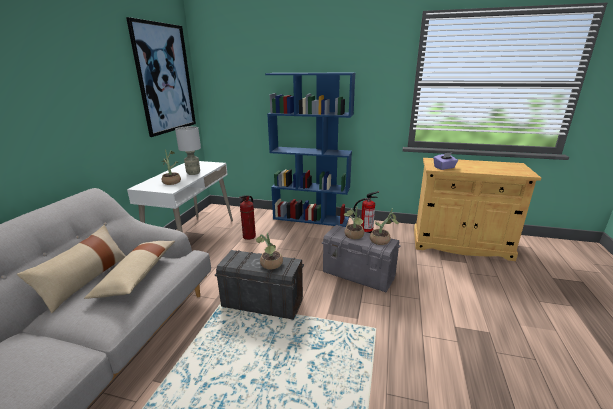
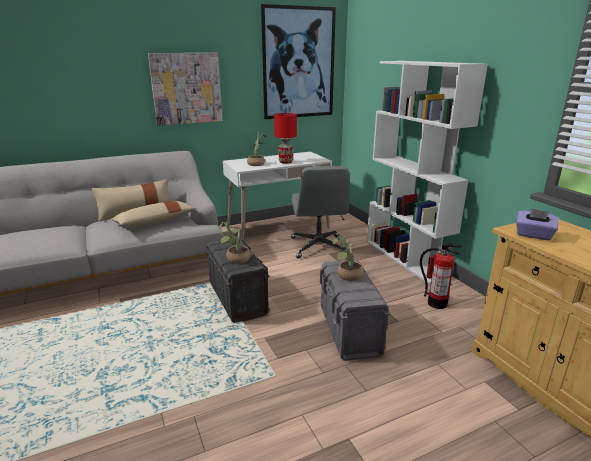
camera: 50 degrees right, 0 degrees up
grey table lamp [175,126,201,175] -> red table lamp [274,113,297,164]
fire extinguisher [239,195,256,240] -> grey office chair [291,166,350,259]
blue bookcase [265,73,355,227] -> white bookcase [367,61,488,284]
potted plant [370,209,399,245] -> none
none -> picture [148,53,222,126]

